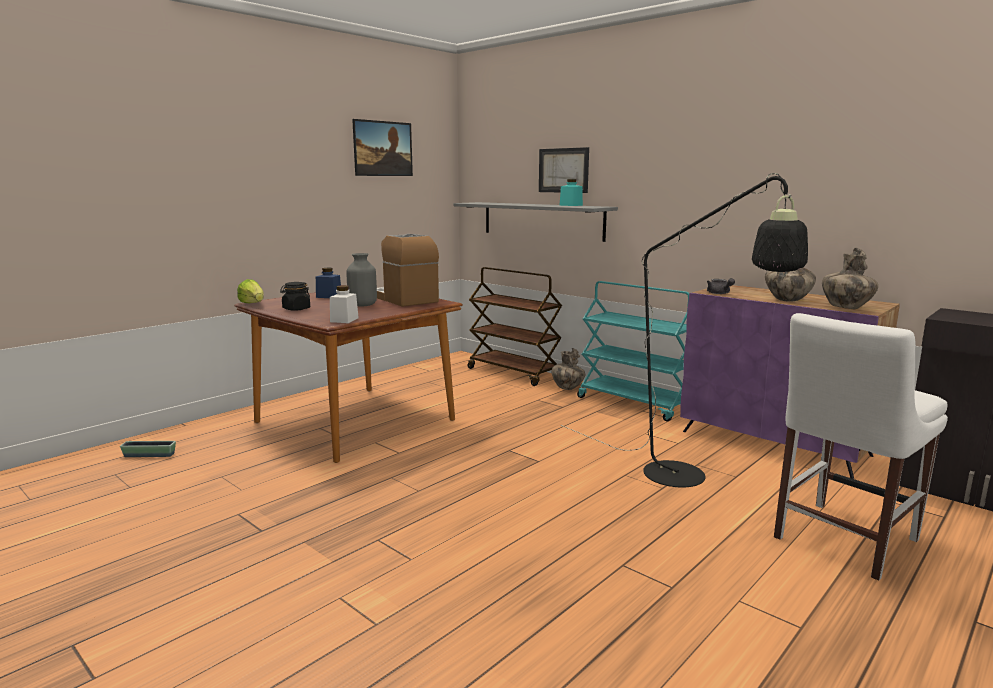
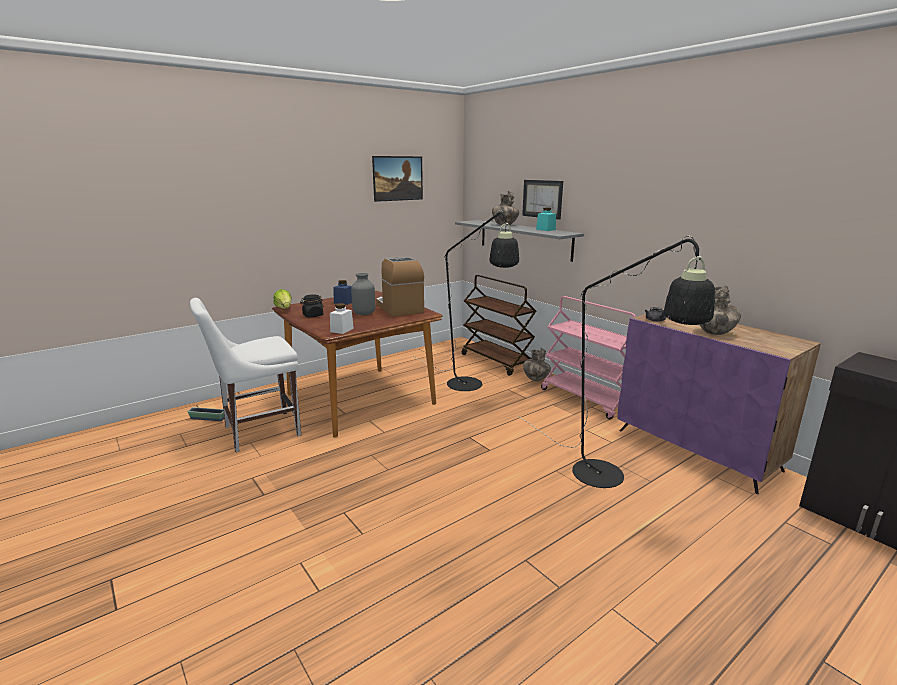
camera: 10 degrees right, 5 degrees up
turquoise cart [577,281,689,421] -> pink cart [541,296,636,419]
white chair [774,313,948,580] -> white chair moved to [190,298,301,452]
vase [822,247,878,309] -> vase moved to [492,191,519,226]
none -> black floor lamp [413,210,519,391]

